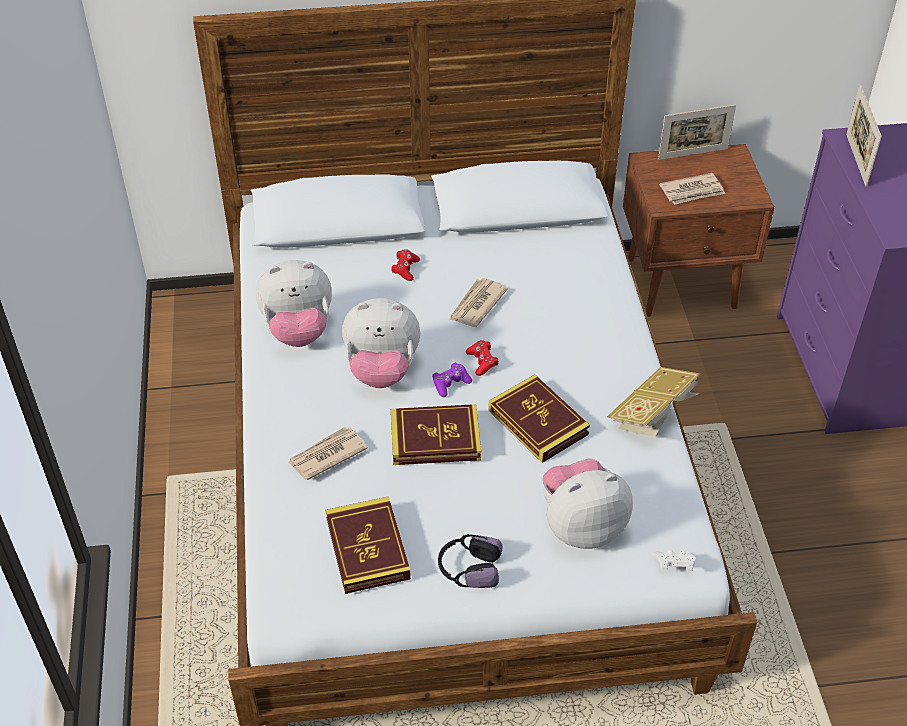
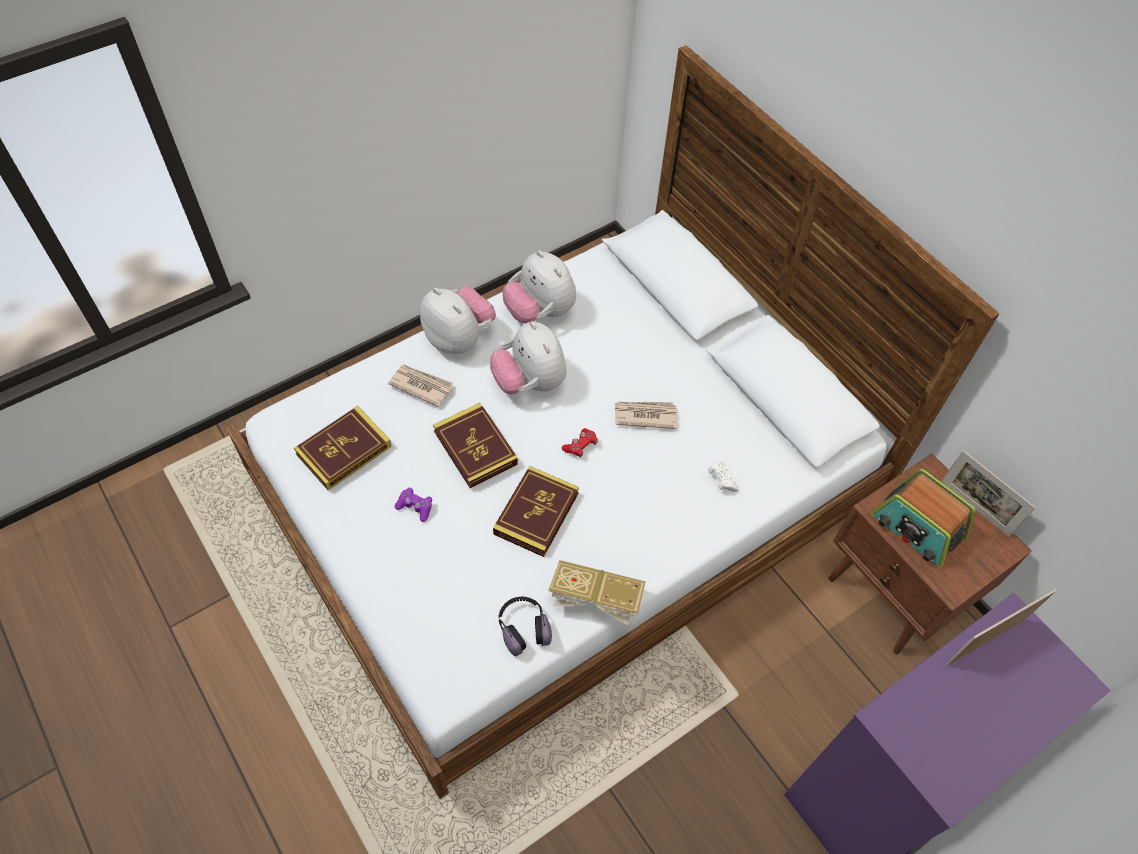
camera: 60 degrees right, 10 degrees up
red game controller [391,249,420,281] -> none
purple game controller [432,362,472,397] -> purple game controller moved to [395,488,432,522]
headphones [438,534,502,588] -> headphones moved to [499,597,552,657]
plush toy [543,458,633,549] -> plush toy moved to [420,286,496,354]
white game controller [653,550,696,571] -> white game controller moved to [708,462,739,492]
newspaper [659,173,725,205] -> radio [871,469,975,567]

